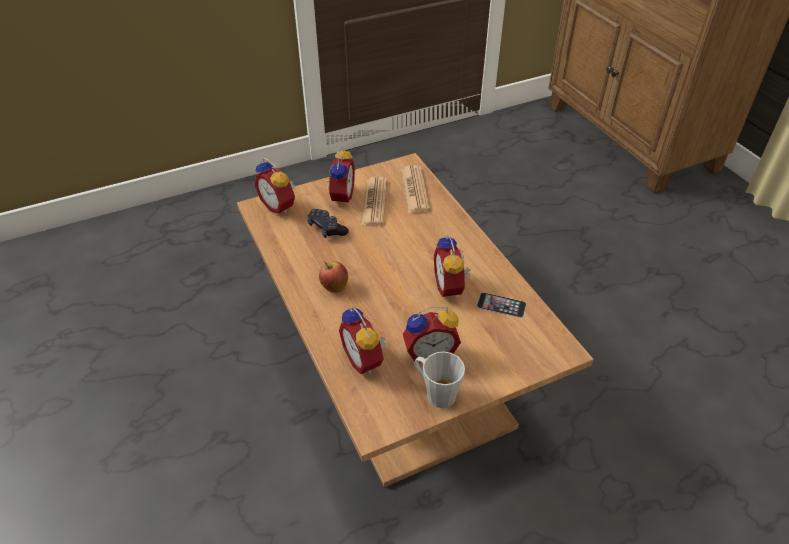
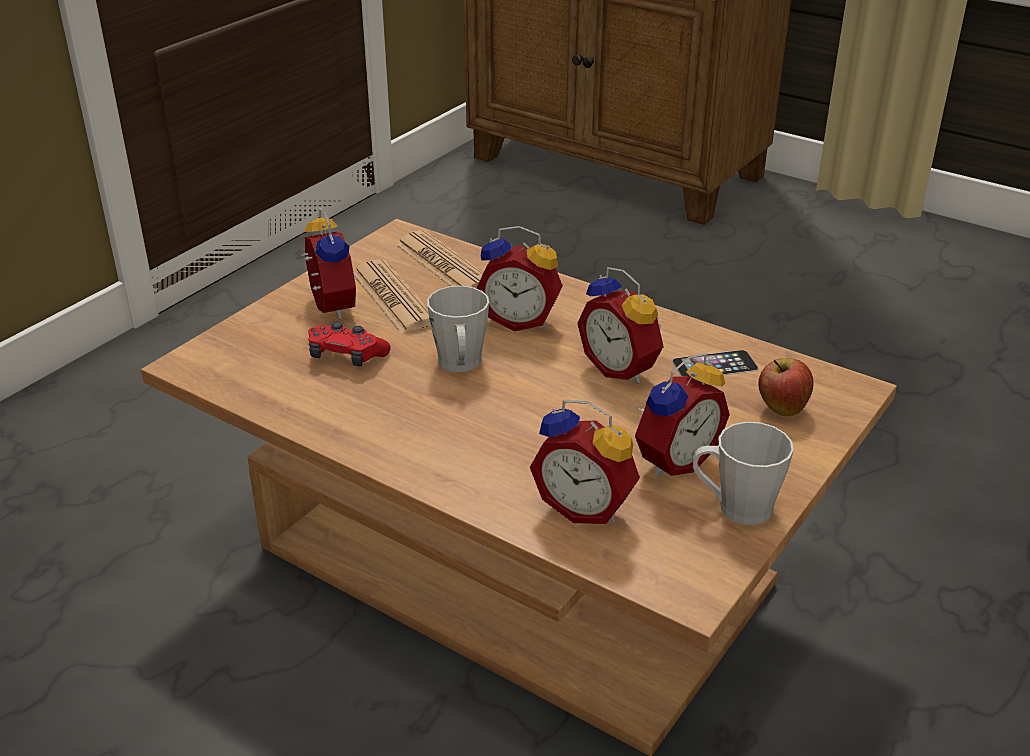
camera: 30 degrees left, 10 degrees down
alarm clock [254,158,295,214] -> alarm clock moved to [476,226,563,331]
black game controller [307,209,349,238] -> red game controller [308,322,391,366]
apple [319,261,348,293] -> apple moved to [758,358,814,416]
none -> grey mug [427,286,489,372]

